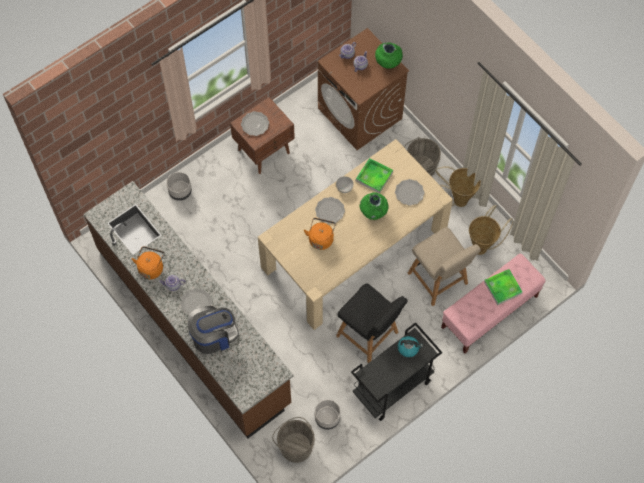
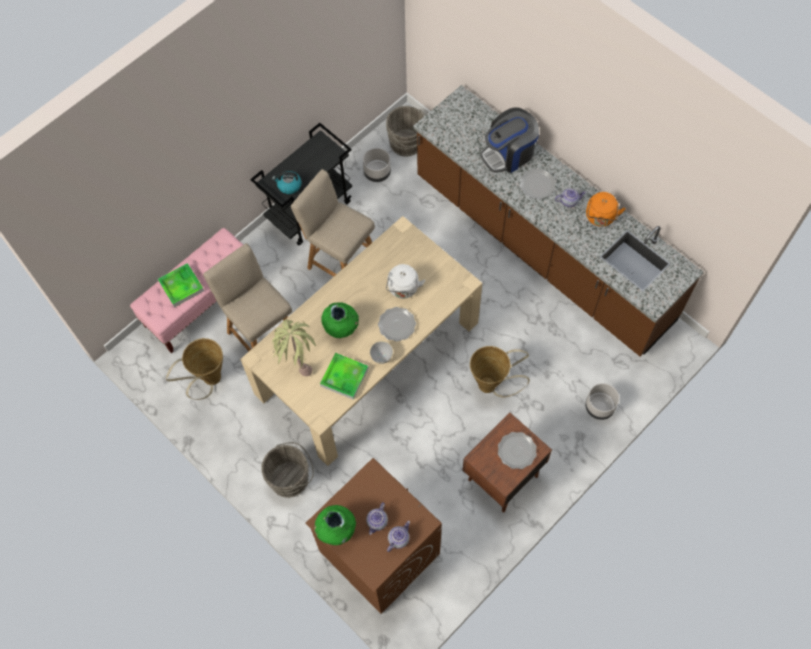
camera: 175 degrees right, 0 degrees up
orange kettle [304,218,336,250] -> white kettle [386,264,425,299]
black chair [336,283,408,363] -> beige chair [291,169,375,277]
plate [395,179,425,206] -> potted plant [272,319,316,376]
basket [435,166,481,207] -> basket moved to [470,346,530,397]

